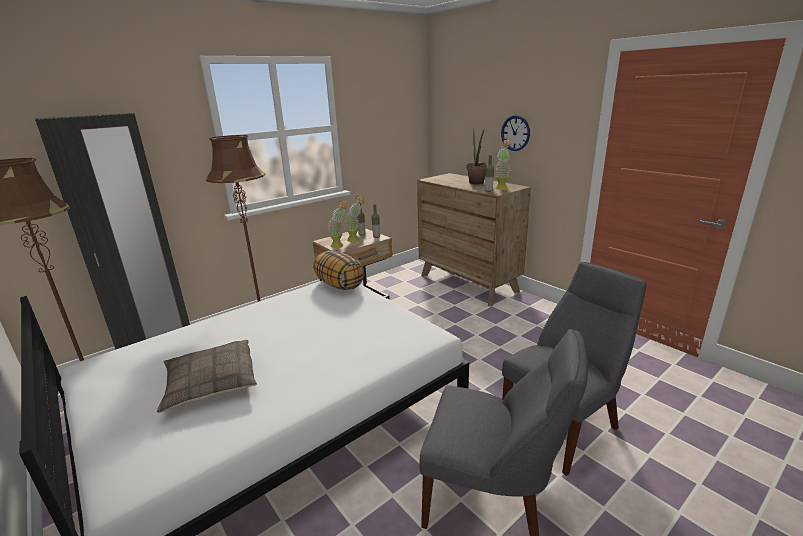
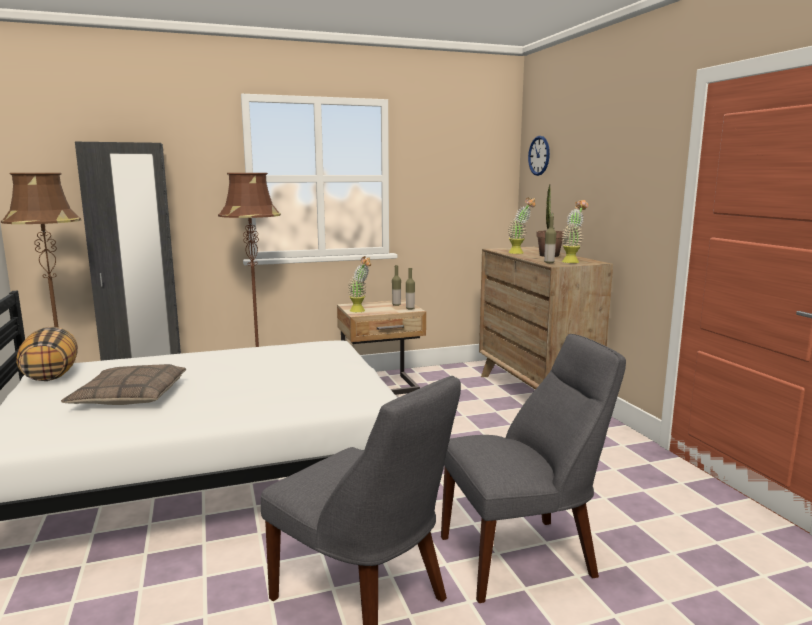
camera: 20 degrees right, 10 degrees down
pillow [313,250,364,290] -> pillow moved to [16,327,78,381]
potted plant [345,196,365,242] -> potted plant moved to [508,197,536,254]
wall clock [501,115,530,151] -> wall clock moved to [528,136,550,176]

